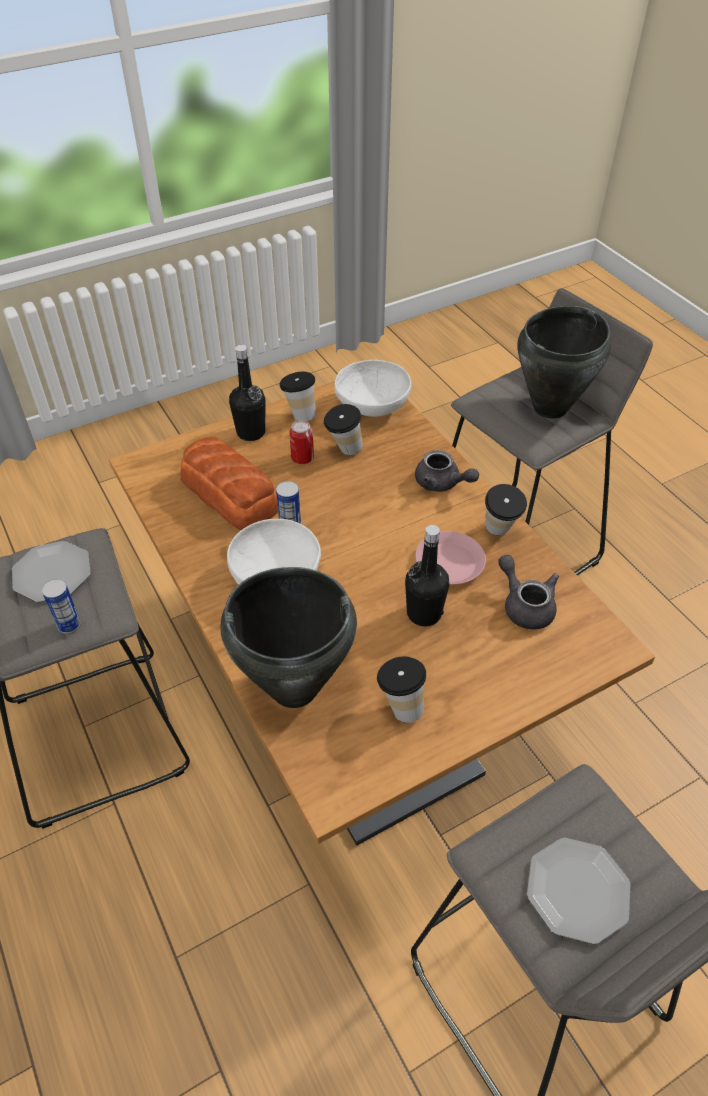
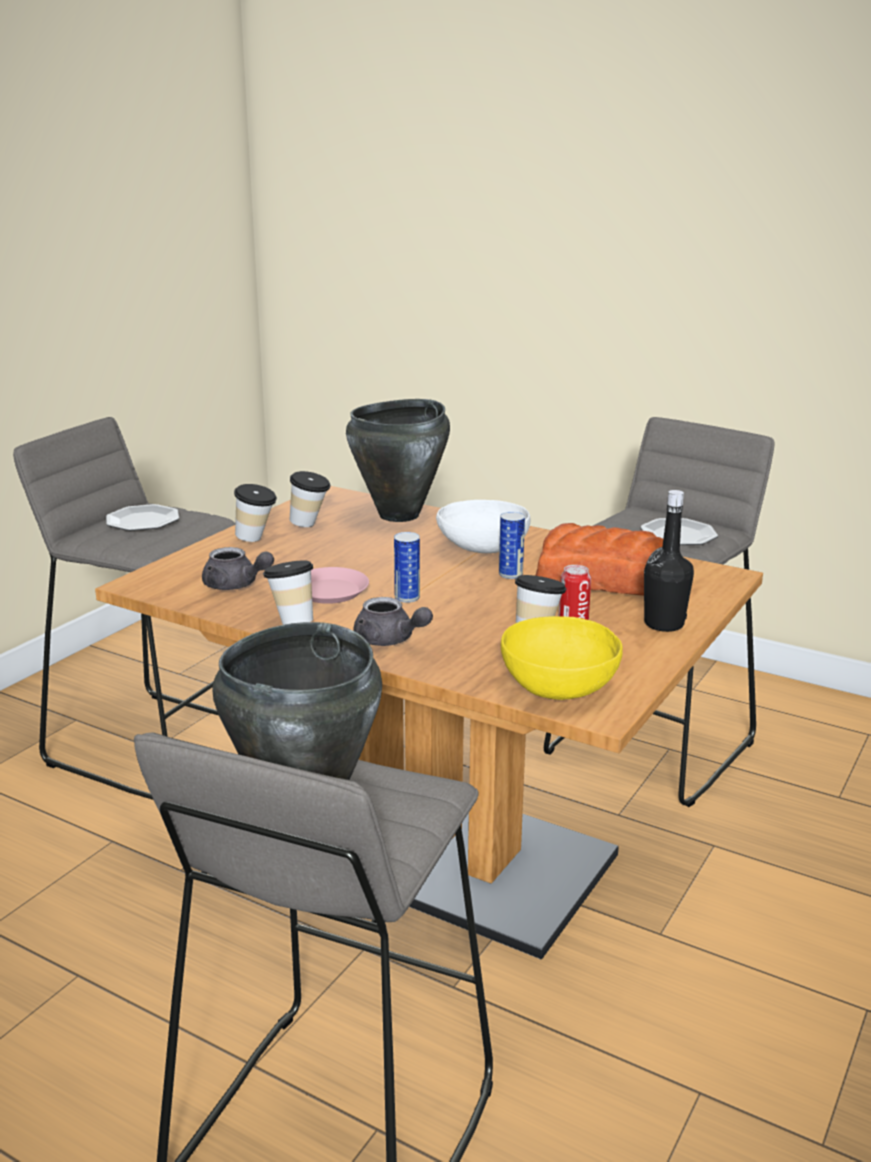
camera: 150 degrees right, 25 degrees down
can [42,579,81,634] -> can moved to [394,532,420,603]
cup [279,372,316,421] -> cup moved to [234,484,277,542]
white bowl [334,360,412,417] -> yellow bowl [501,616,623,700]
black bottle [405,525,449,626] -> none
grey teapot [415,450,479,492] -> grey teapot turned 150 degrees counterclockwise [353,597,433,646]

